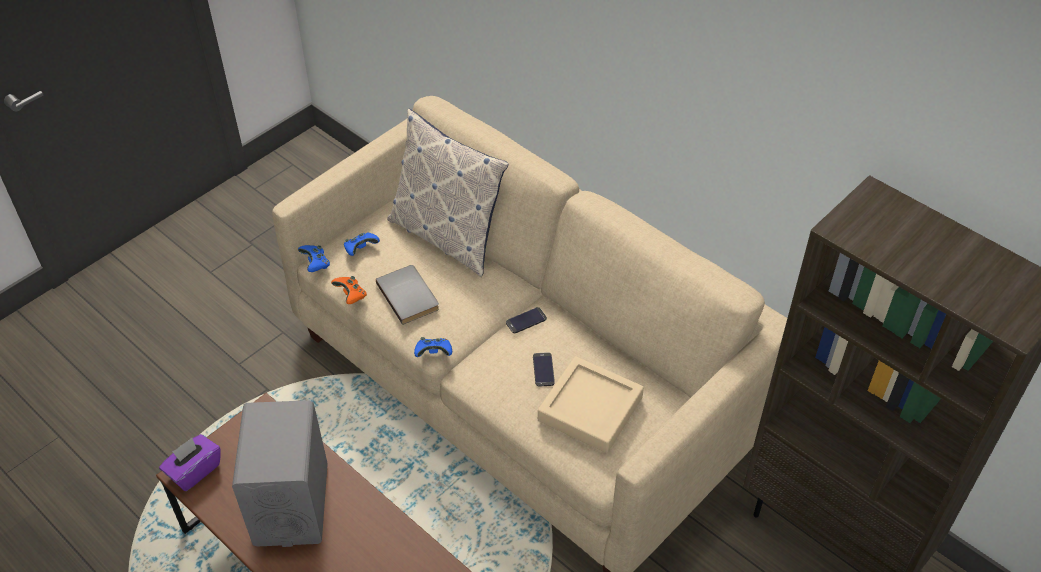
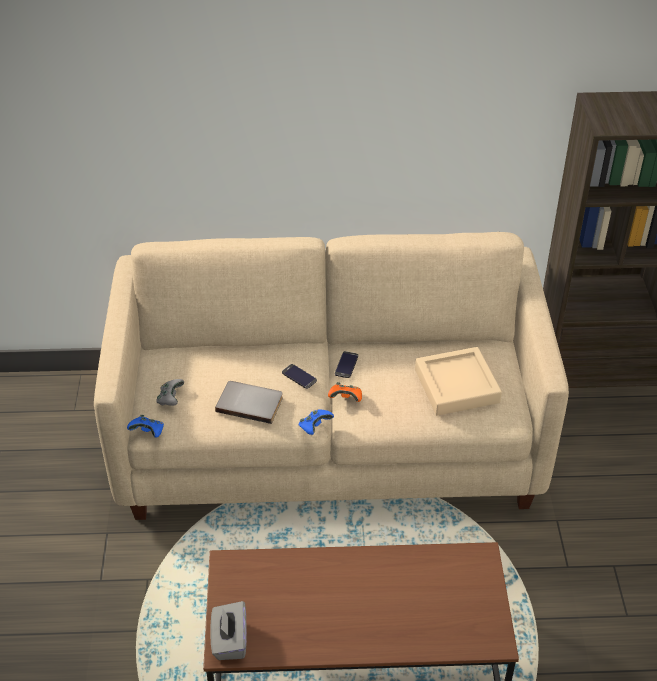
camera: 45 degrees left, 5 degrees down
purple tissue box [159,434,221,491] -> grey tissue box [210,601,247,660]
grey speaker [232,400,328,547] -> none
orange game controller [331,276,367,304] -> orange game controller moved to [328,382,362,402]
blue game controller [344,232,380,256] -> grey game controller [156,379,184,406]
pillow [387,109,509,277] -> none
phone [533,352,555,387] -> phone moved to [282,364,317,389]

